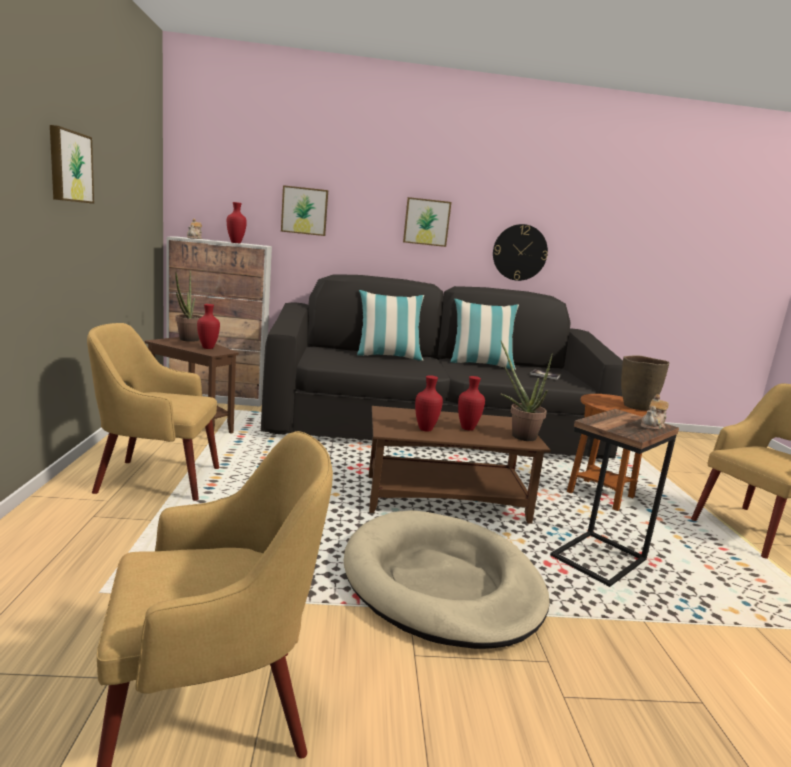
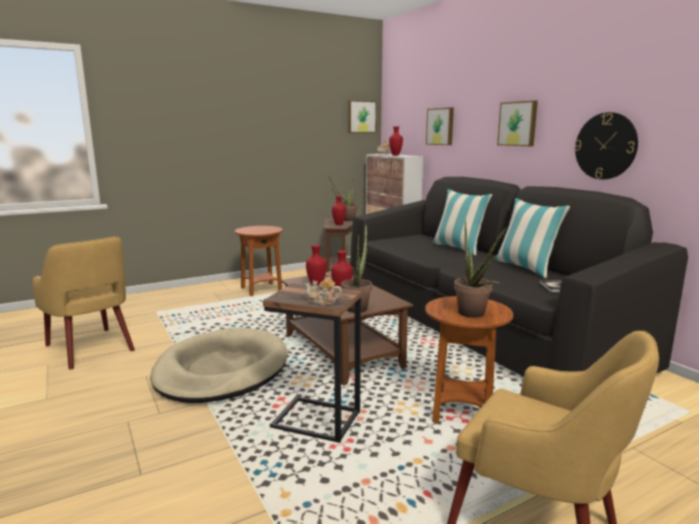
camera: 65 degrees right, 0 degrees up
picture [50,125,94,204] -> picture moved to [348,100,377,133]
yellow armchair [87,323,219,501] -> brown side table [235,226,283,296]
brown vase [621,355,670,410] -> potted plant [454,219,507,318]

